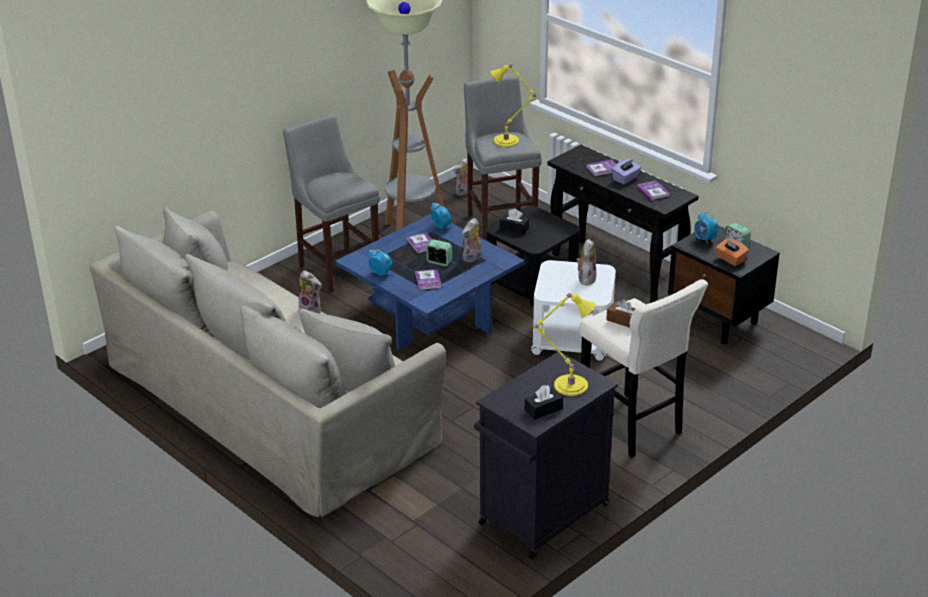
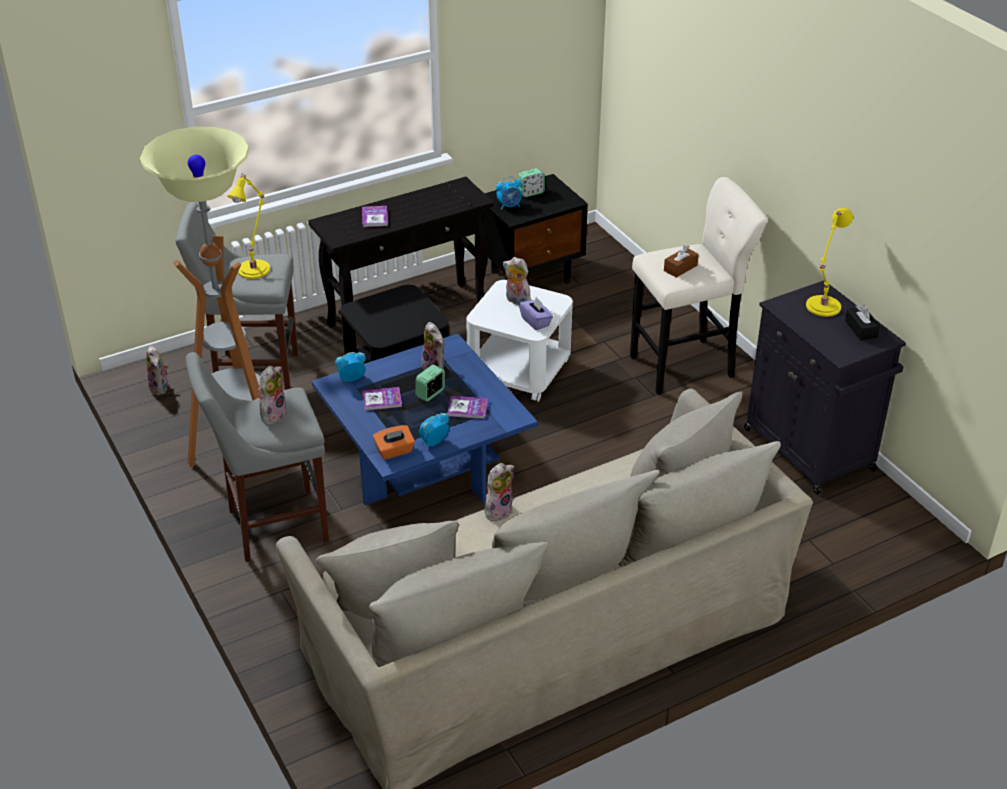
camera: 75 degrees left, 5 degrees up
black tissue box [500,209,529,235] -> none
purple tissue box [611,159,641,184] -> purple tissue box moved to [519,297,553,330]
book [636,180,670,201] -> none
orange tissue box [716,238,749,266] -> orange tissue box moved to [373,425,415,460]
none -> plush toy [258,366,288,425]

